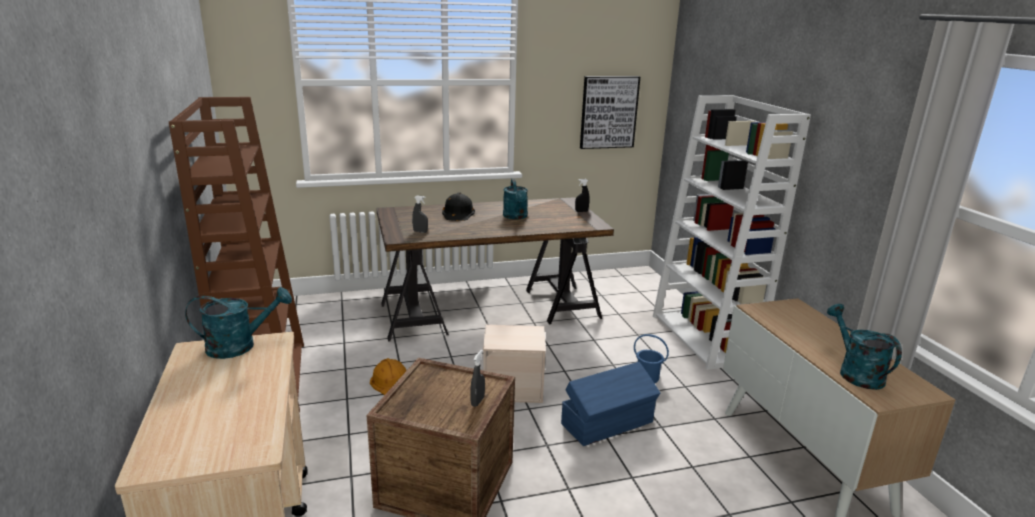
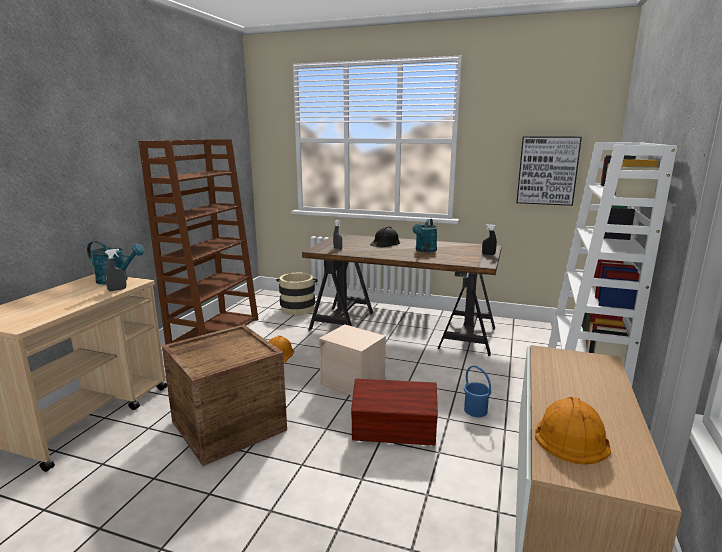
camera: 35 degrees right, 5 degrees down
grey spray bottle [471,350,485,407] -> grey spray bottle moved to [105,249,127,291]
blue storage box [561,362,660,446] -> brown storage box [351,379,438,446]
turquoise watering can [827,304,902,390] -> orange hard hat [535,397,611,465]
none -> beige bucket [276,272,318,315]

